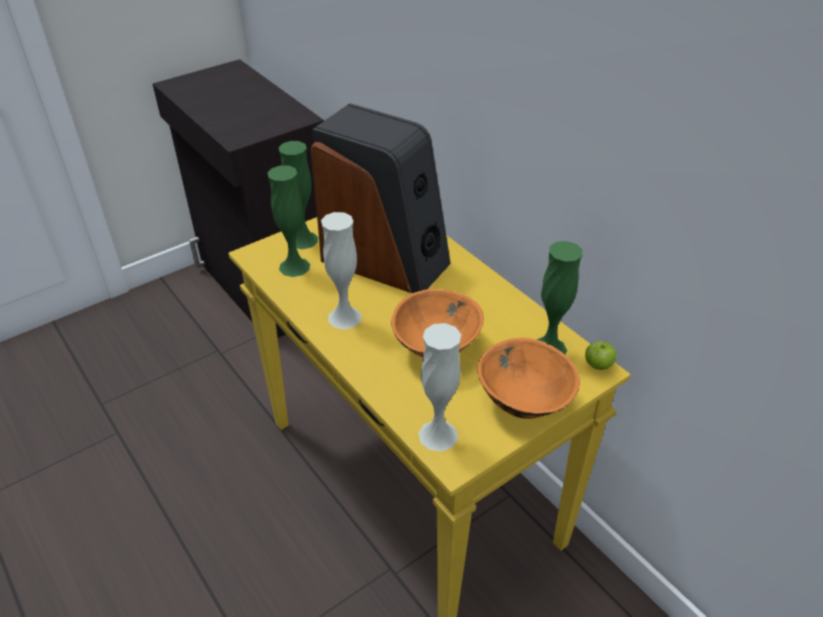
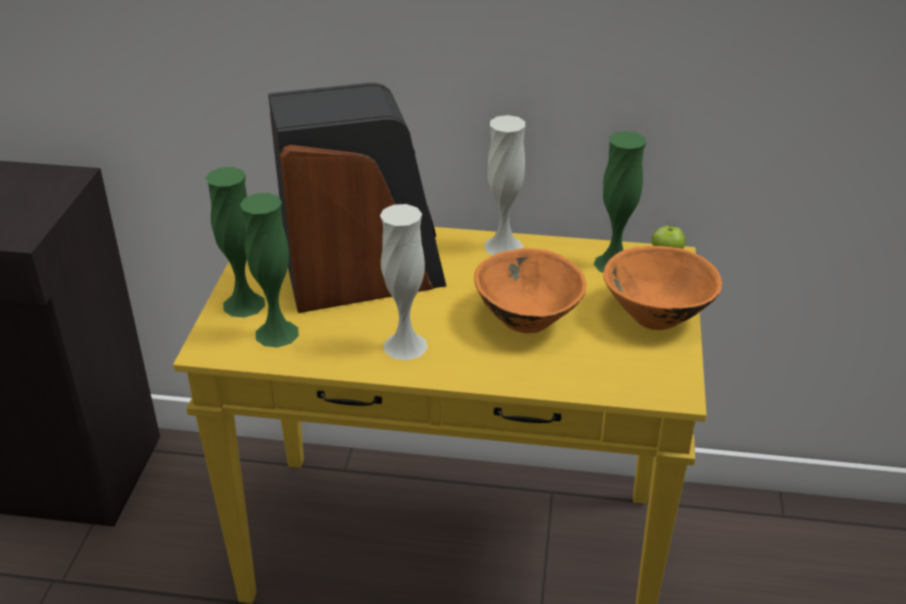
camera: 45 degrees left, 5 degrees down
white vase [418,323,461,451] -> white vase moved to [484,115,525,255]

